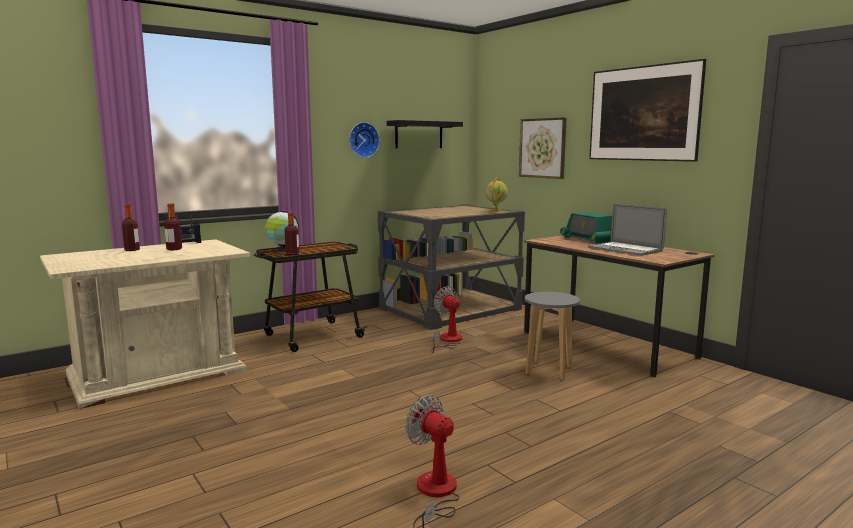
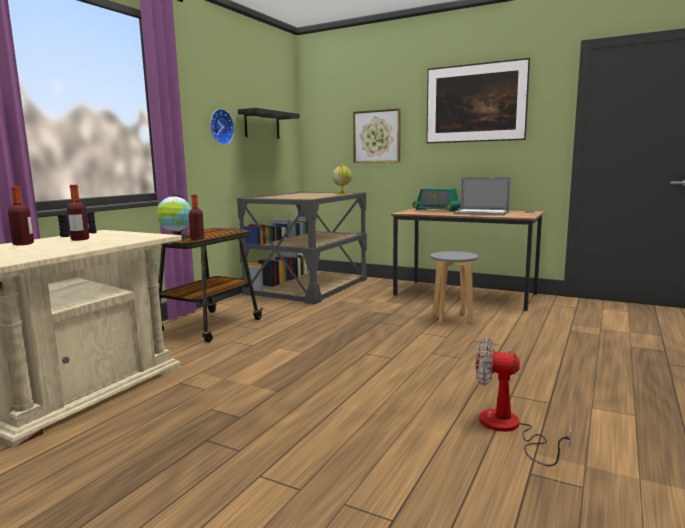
camera: 25 degrees left, 0 degrees up
fan [431,287,463,353] -> none

